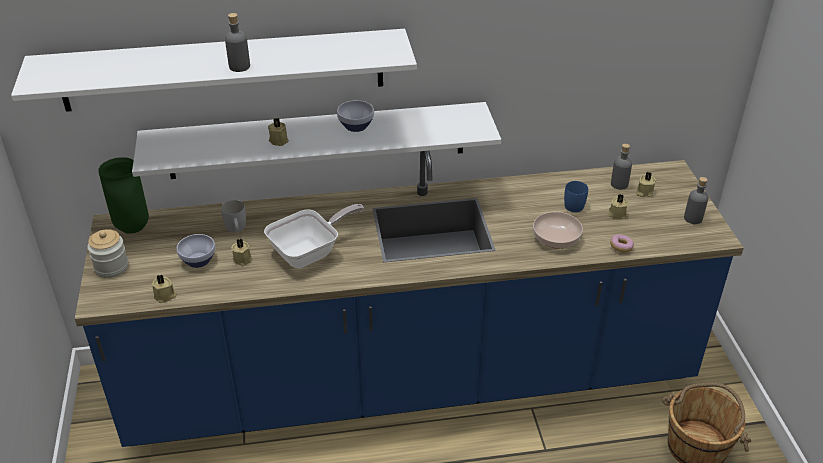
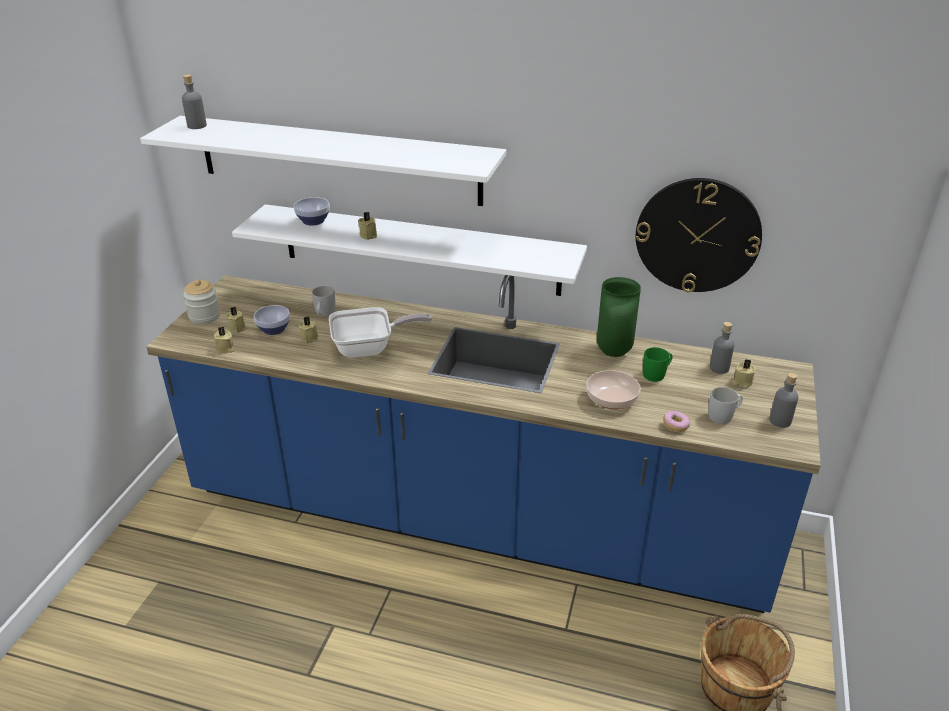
camera: 25 degrees right, 5 degrees down
green vase [98,157,149,234] -> green vase moved to [597,277,641,357]
grey bottle [225,13,250,72] -> grey bottle moved to [182,74,207,129]
bowl [337,100,374,132] -> bowl moved to [294,197,330,226]
blue mug [564,181,588,212] -> green mug [643,347,673,382]
beige candle [609,194,628,219] -> beige candle moved to [225,307,246,333]
none -> wall clock [636,178,762,292]
none -> white mug [709,387,743,424]

